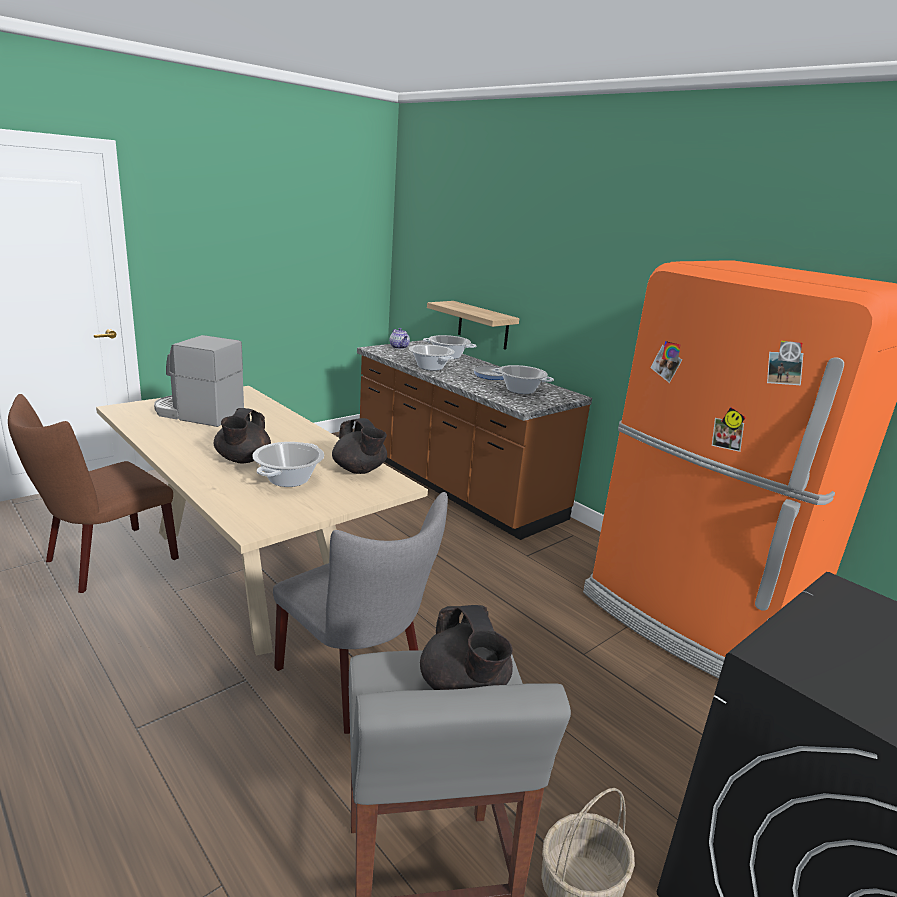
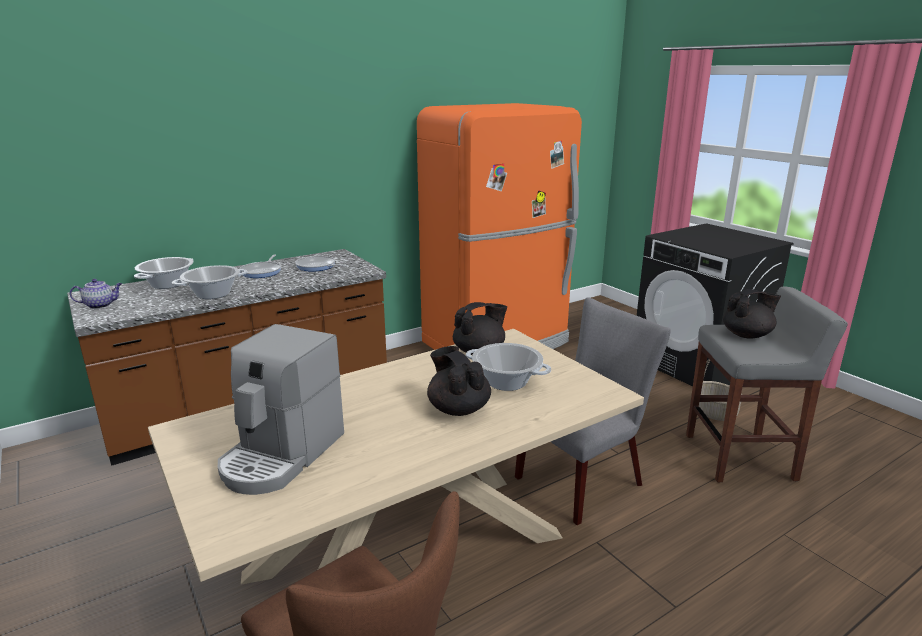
camera: 80 degrees left, 0 degrees up
black teapot [214,408,271,463] -> black teapot turned 135 degrees counterclockwise [427,346,491,416]
shelf [427,301,519,350] -> none
cooking pot [492,365,554,394] -> frying pan [295,256,347,272]

